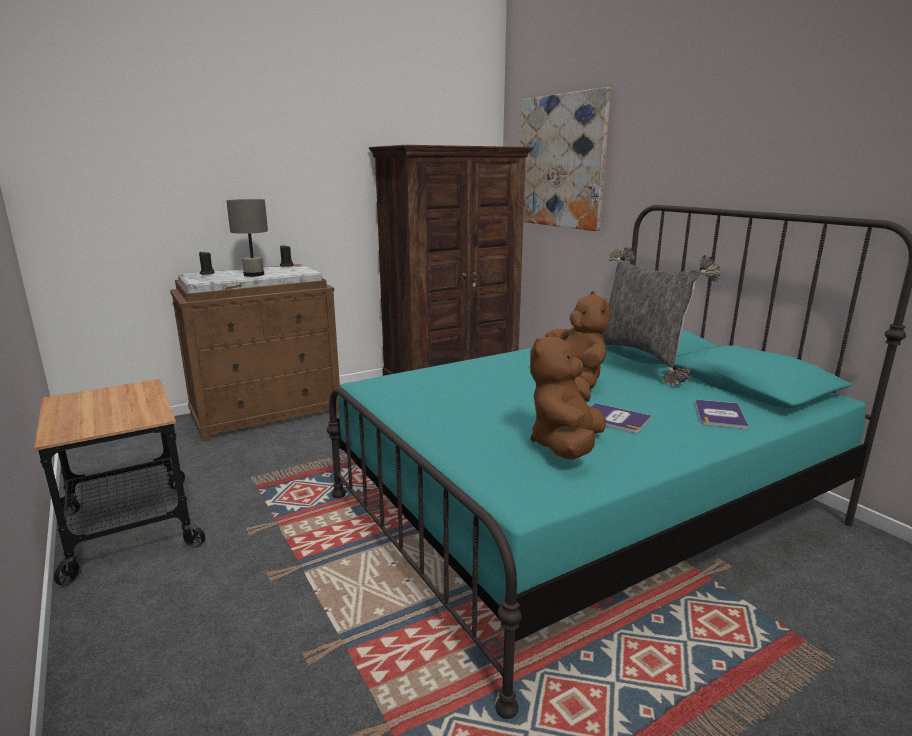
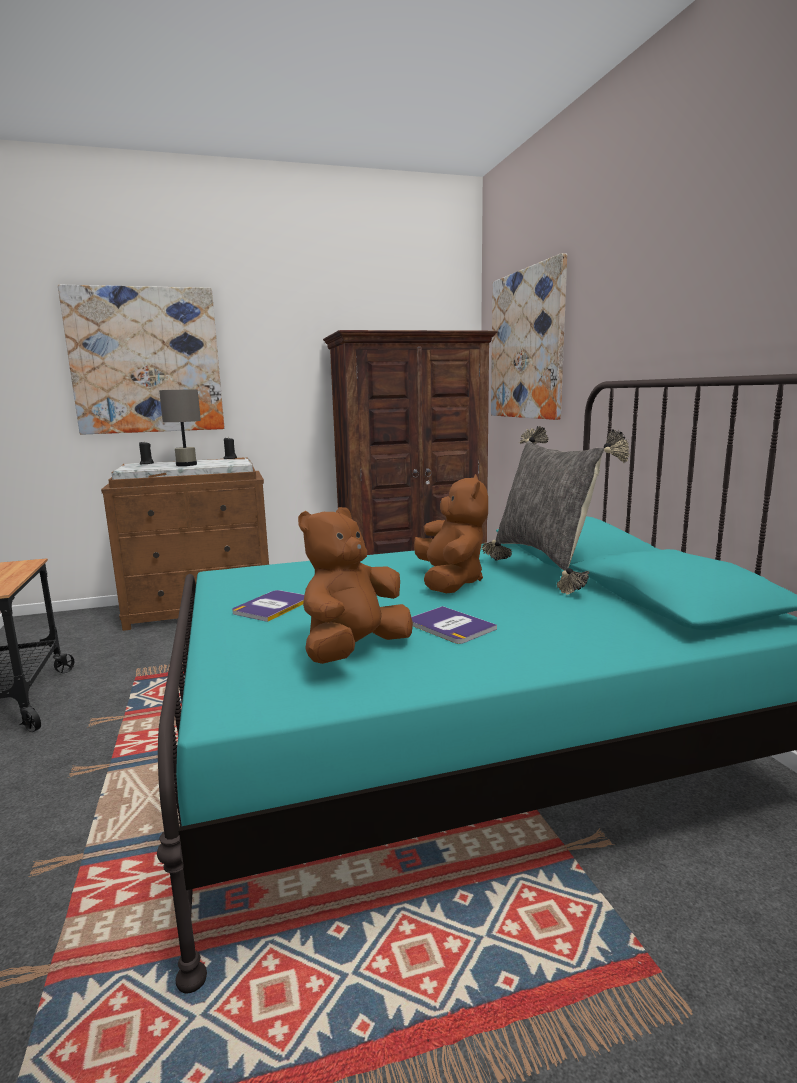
camera: 15 degrees right, 5 degrees down
book [695,400,749,430] -> book moved to [232,590,304,622]
none -> picture [58,285,224,435]

